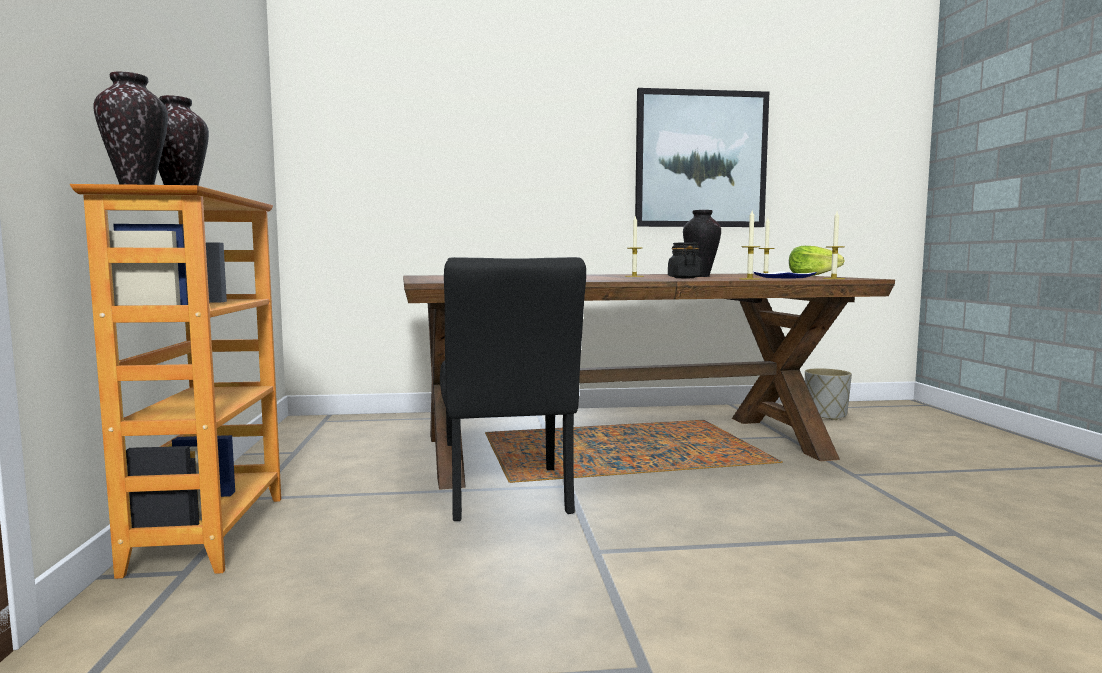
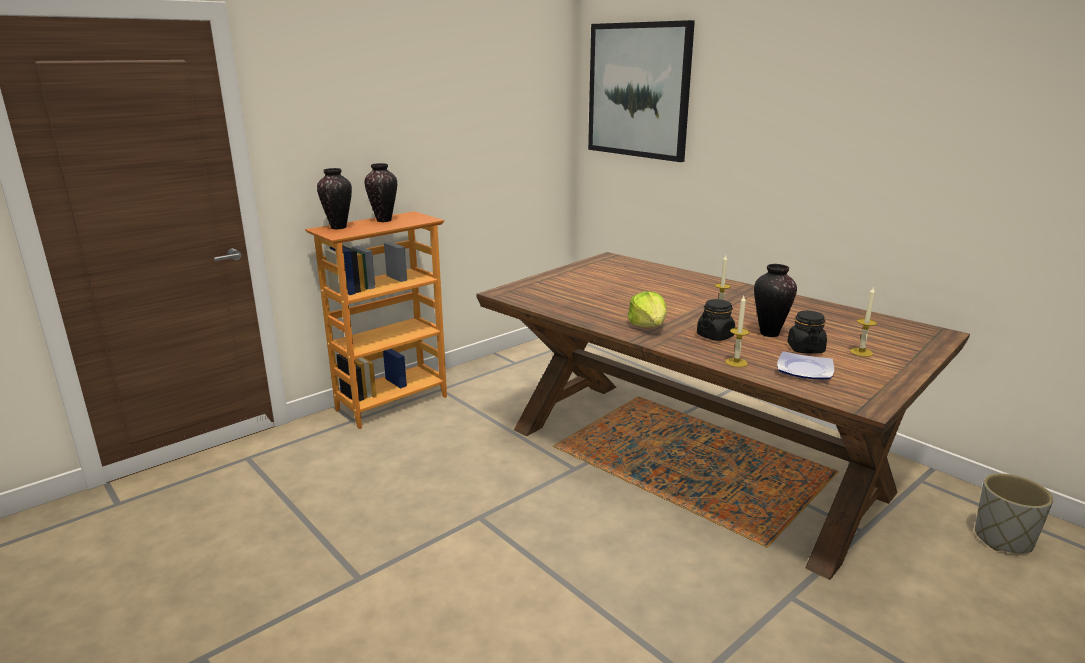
camera: 55 degrees right, 15 degrees up
black chair [440,257,586,521] -> none
picture [635,88,769,227] -> picture moved to [588,20,695,162]
lettuce [789,246,845,276] -> lettuce moved to [627,291,667,327]
candle [823,211,845,279] -> none
none -> black jar [787,311,827,353]

